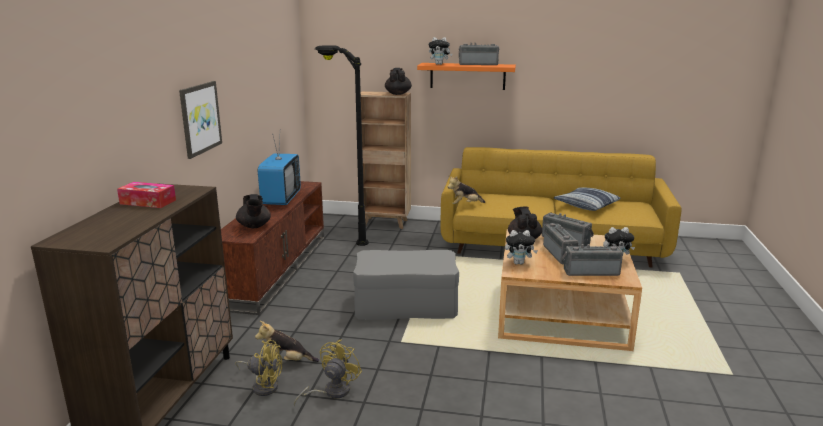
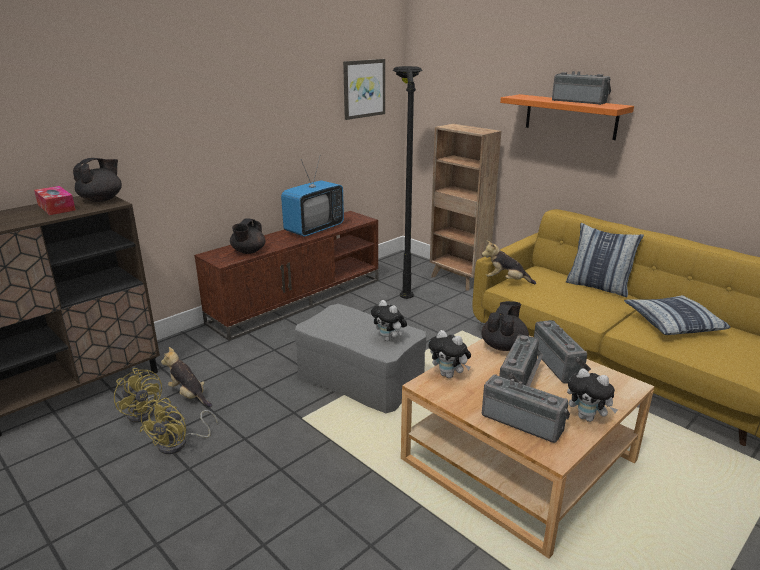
camera: 35 degrees right, 5 degrees up
picture [179,81,222,159] -> picture moved to [343,59,385,120]
yellow fan [294,340,362,406] -> yellow fan turned 135 degrees clockwise [140,398,218,454]
black teapot [385,68,412,95] -> black teapot moved to [73,158,122,202]
plush toy [428,37,452,65] -> plush toy moved to [371,300,407,341]
none -> pillow [566,223,644,297]

